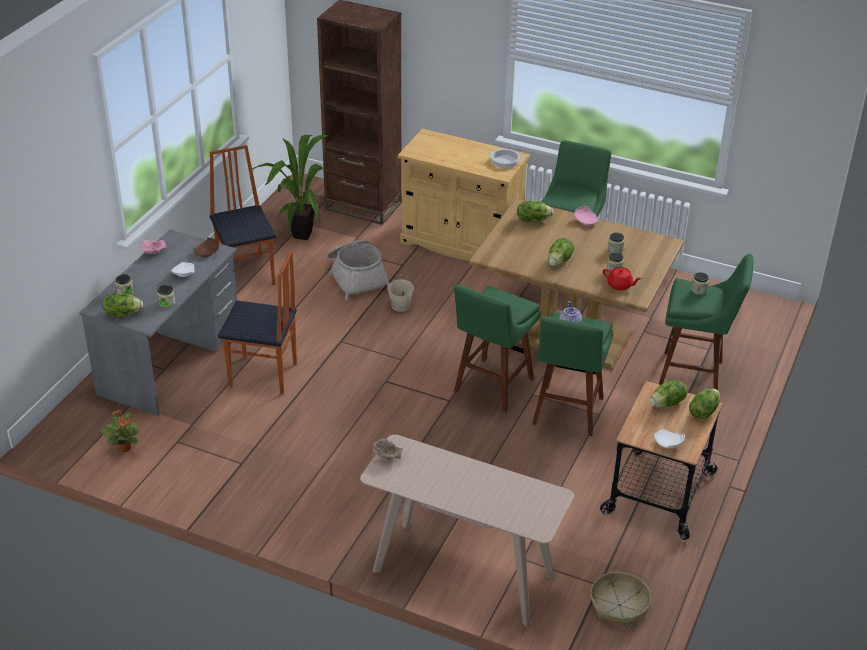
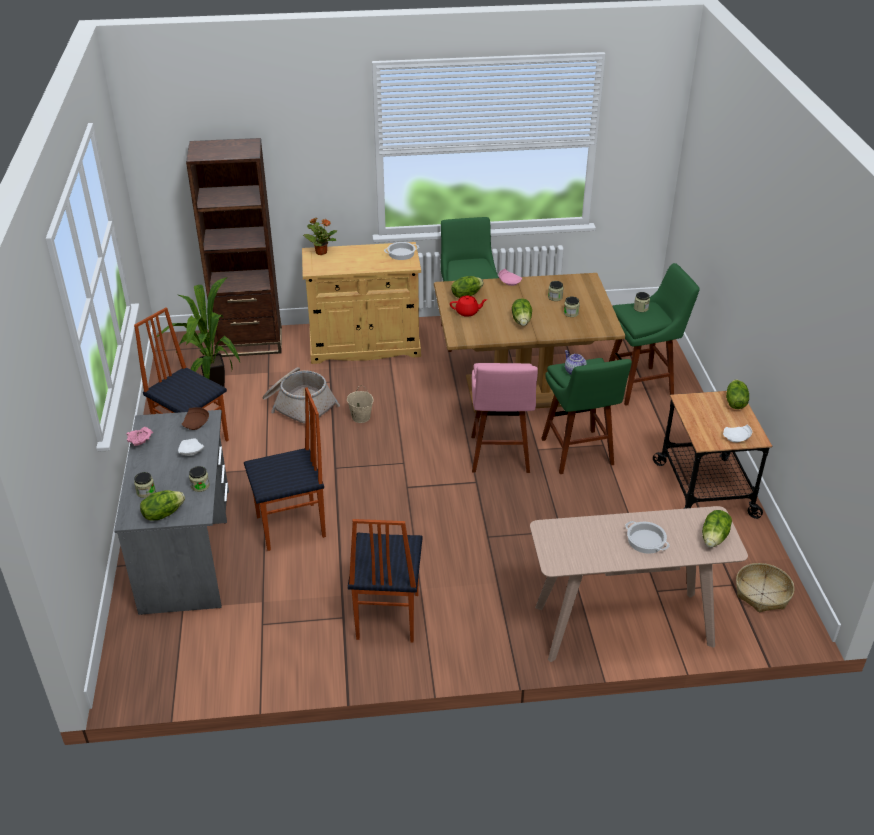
camera: 30 degrees left, 0 degrees up
potted plant [100,410,138,452] -> potted plant moved to [303,218,337,255]
beige bowl [373,438,403,460] -> none
green stool [454,284,541,412] -> pink stool [471,363,538,473]
red teapot [603,267,642,290] -> red teapot moved to [450,296,487,317]
lettuce [649,380,688,408] -> lettuce moved to [702,510,732,548]
none -> chair [348,519,423,643]
none -> cooking pot [625,521,670,554]

